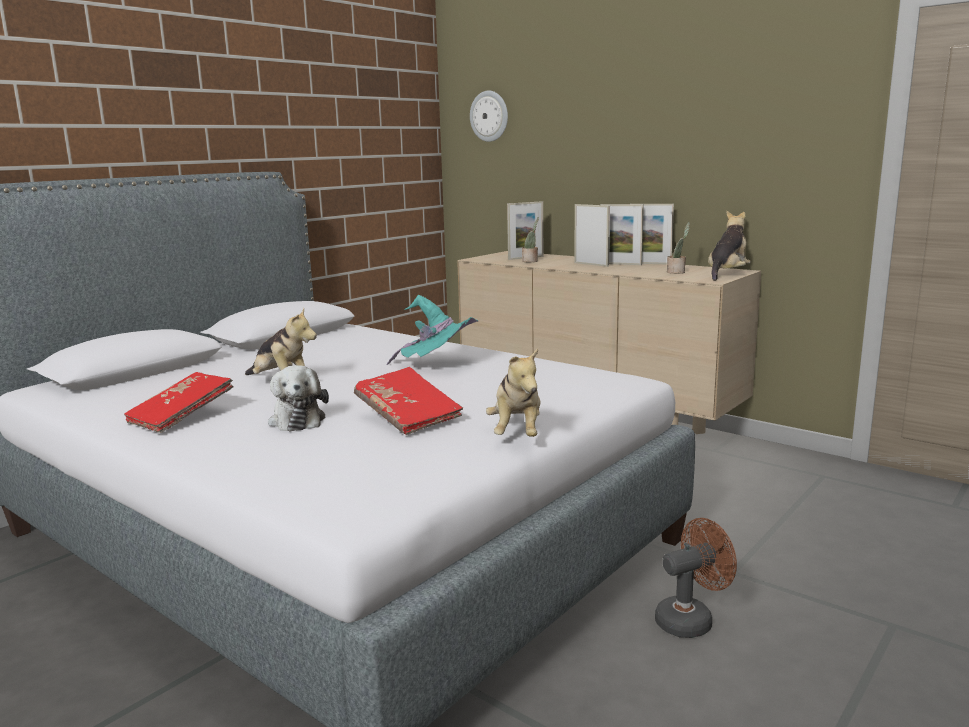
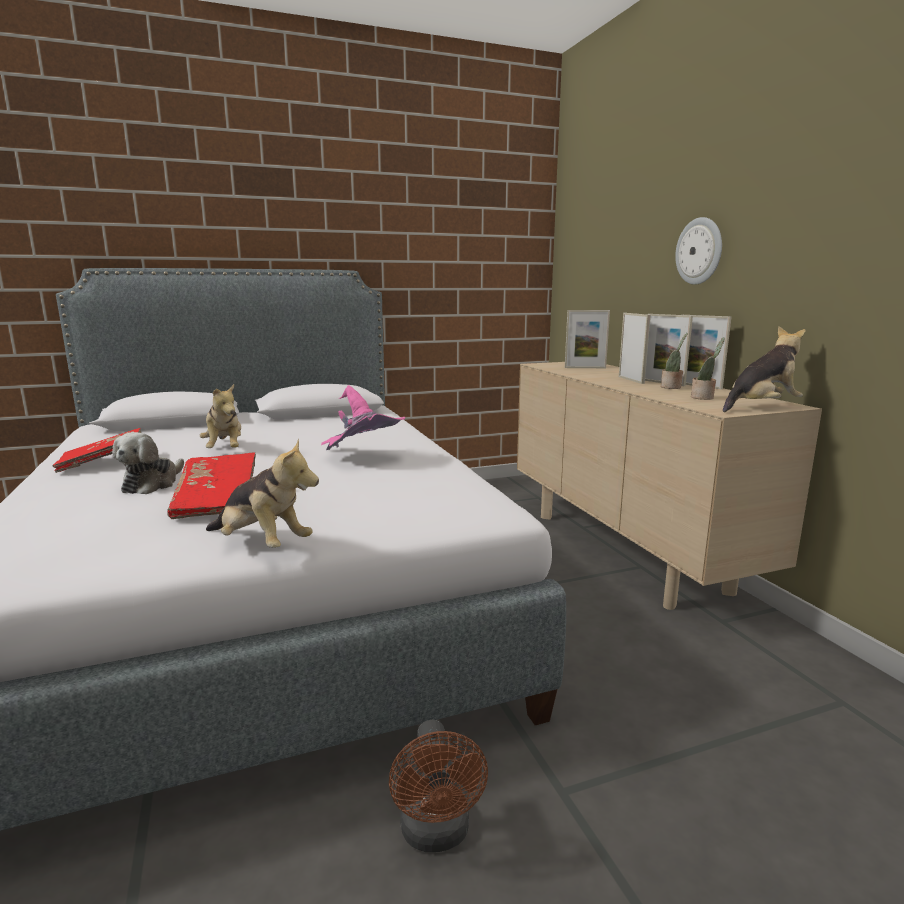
camera: 30 degrees right, 0 degrees up
turquoise hat [386,295,478,365] -> pink hat [321,385,405,450]
wall clock [470,91,508,142] -> wall clock moved to [675,217,722,285]
plush toy [486,349,540,437] -> plush toy turned 90 degrees counterclockwise [206,439,319,548]
potted plant [522,217,539,263] -> potted plant moved to [661,333,688,389]
brown fan [655,518,737,638] -> brown fan turned 75 degrees clockwise [389,720,488,852]

